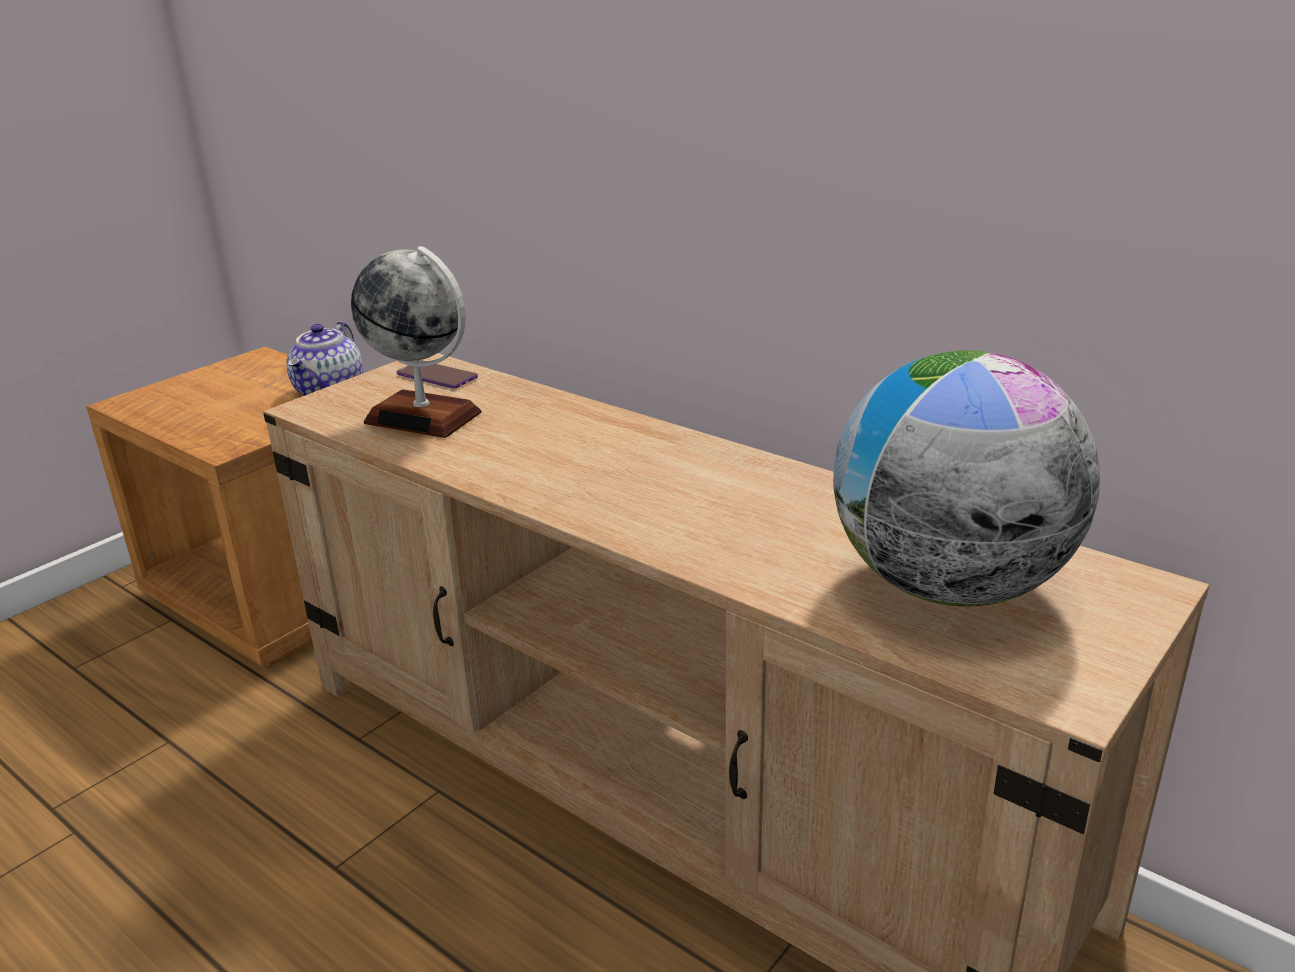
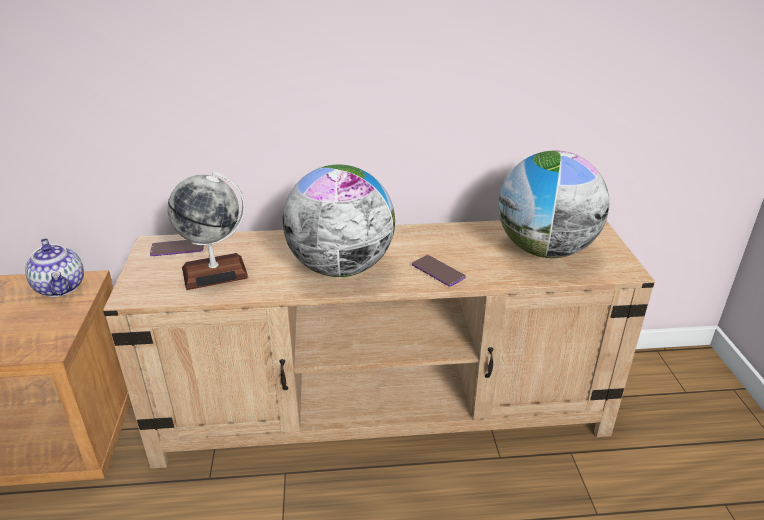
camera: 45 degrees left, 5 degrees up
none -> globe [283,165,395,277]
none -> phone [412,255,466,287]

